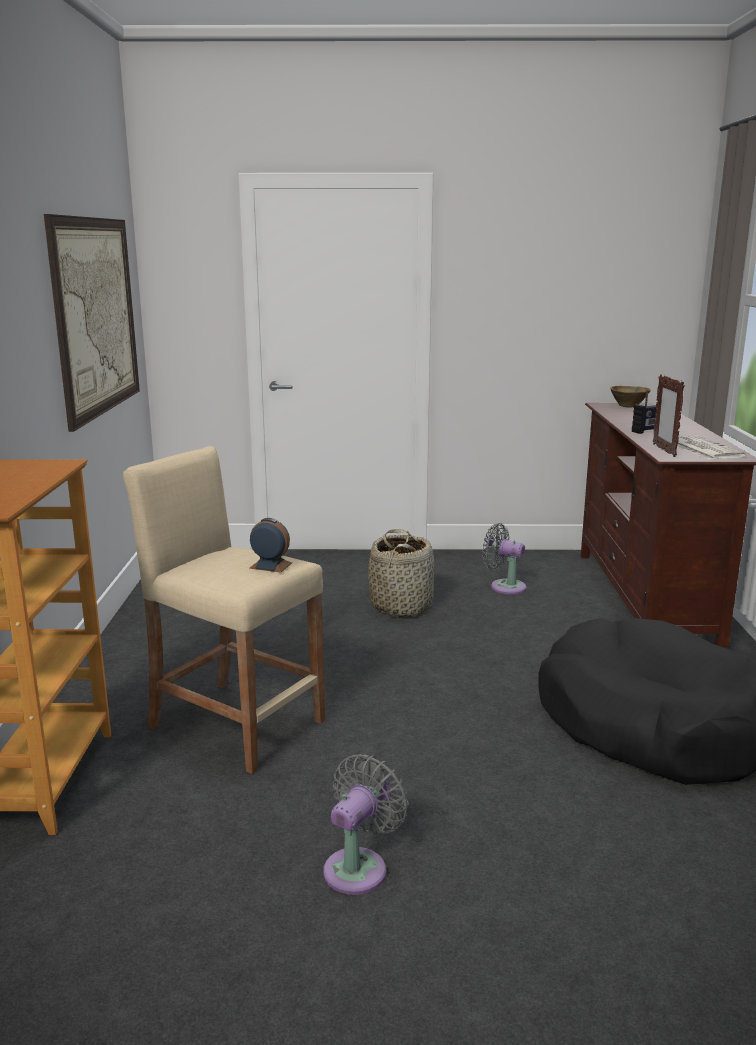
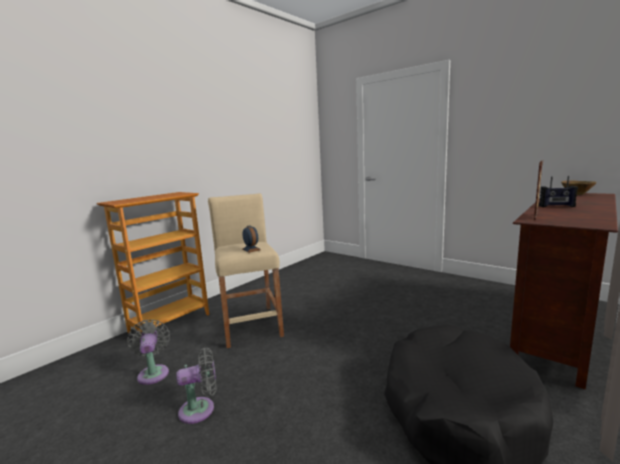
camera: 40 degrees right, 5 degrees down
picture [44,214,140,432] -> none
basket [368,529,434,617] -> none
grey fan [482,523,526,595] -> grey fan moved to [127,319,170,385]
newspaper [677,436,746,460] -> none

